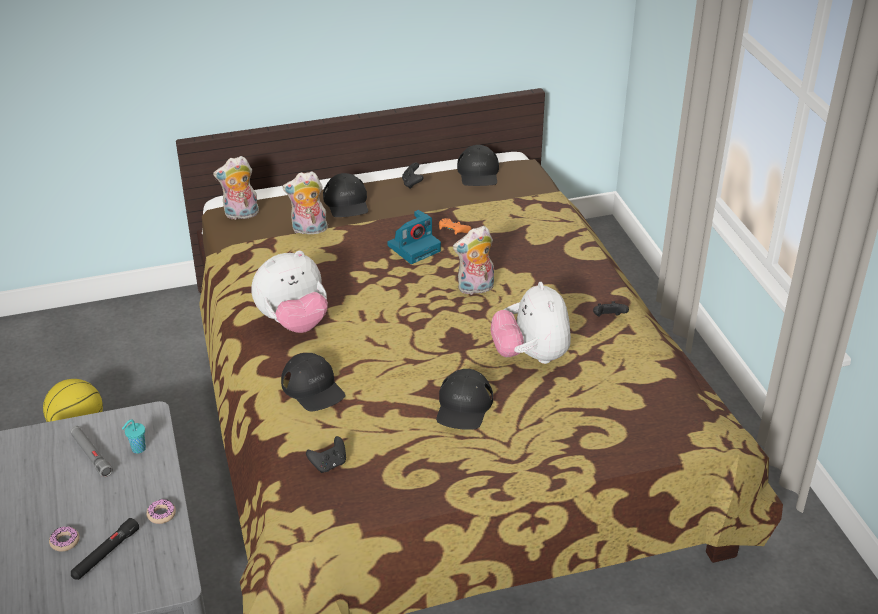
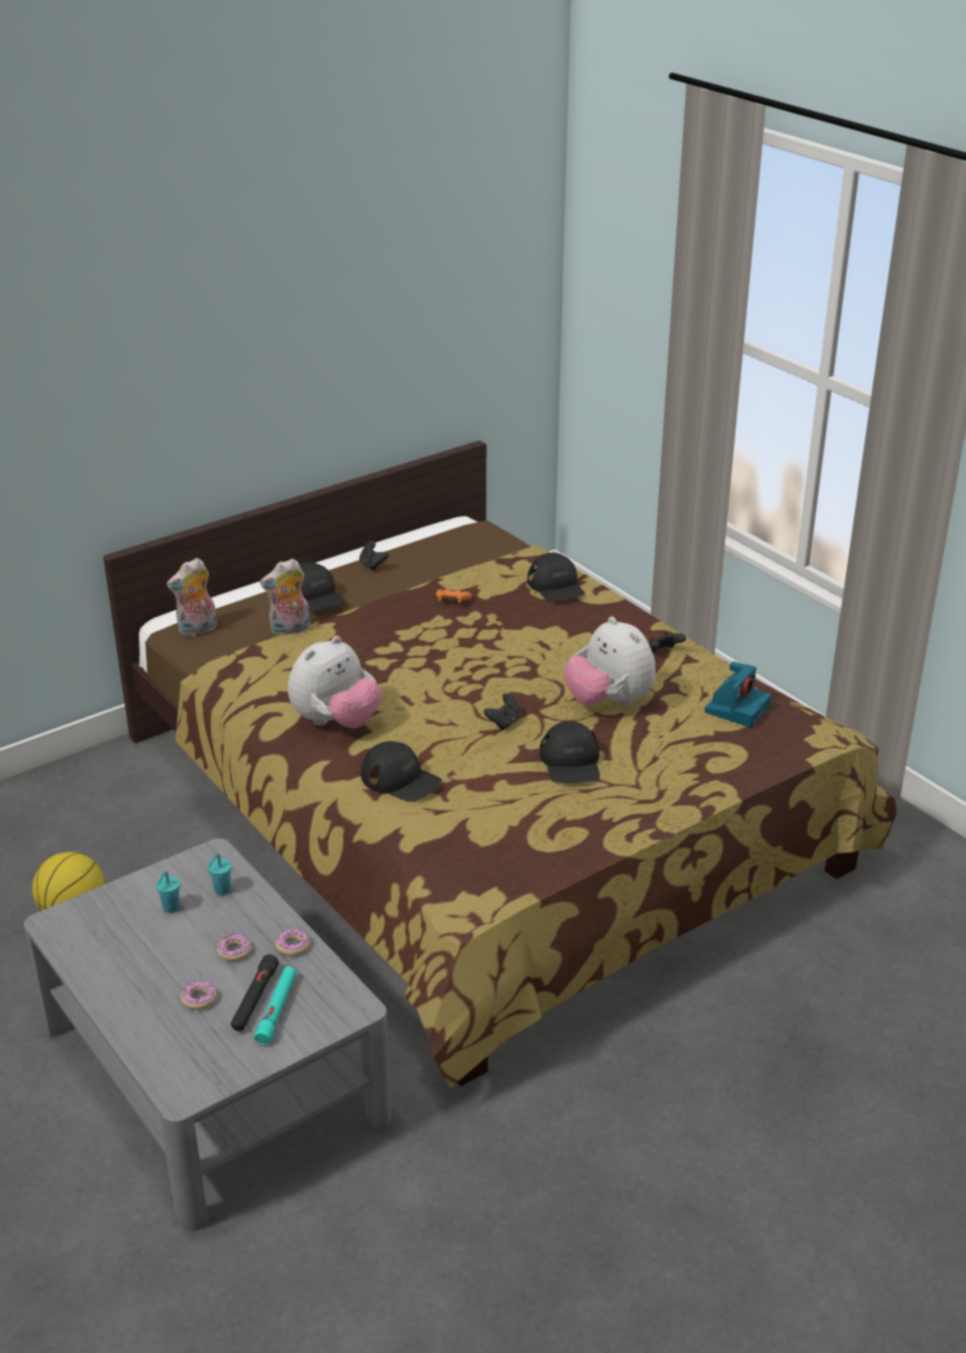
camera: 20 degrees left, 5 degrees down
grey flashlight [70,426,113,477] -> turquoise cup [156,871,180,913]
black game controller [306,436,346,473] -> black game controller moved to [484,693,520,730]
camera [387,210,441,264] -> camera moved to [705,662,771,728]
plush toy [453,226,494,295] -> none
black cap [457,145,499,186] -> black cap moved to [527,553,585,602]
none -> donut [217,934,251,961]
none -> turquoise flashlight [254,967,297,1045]

